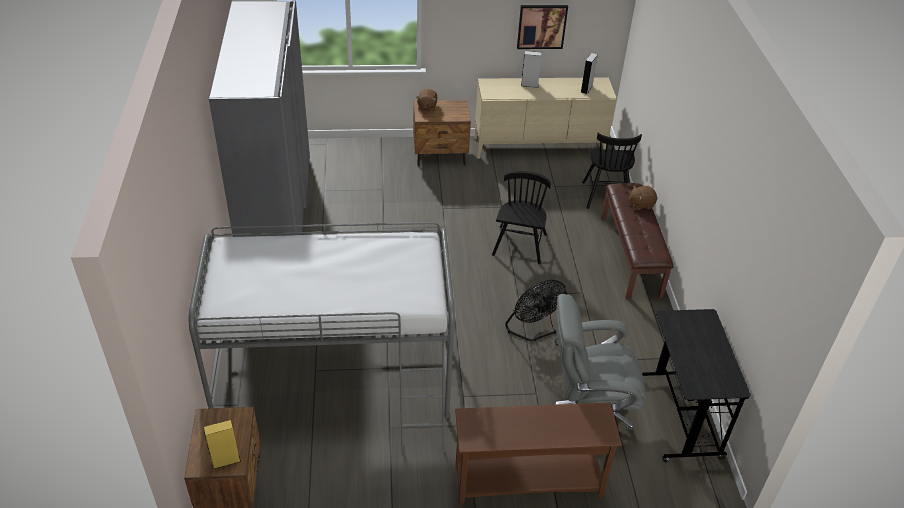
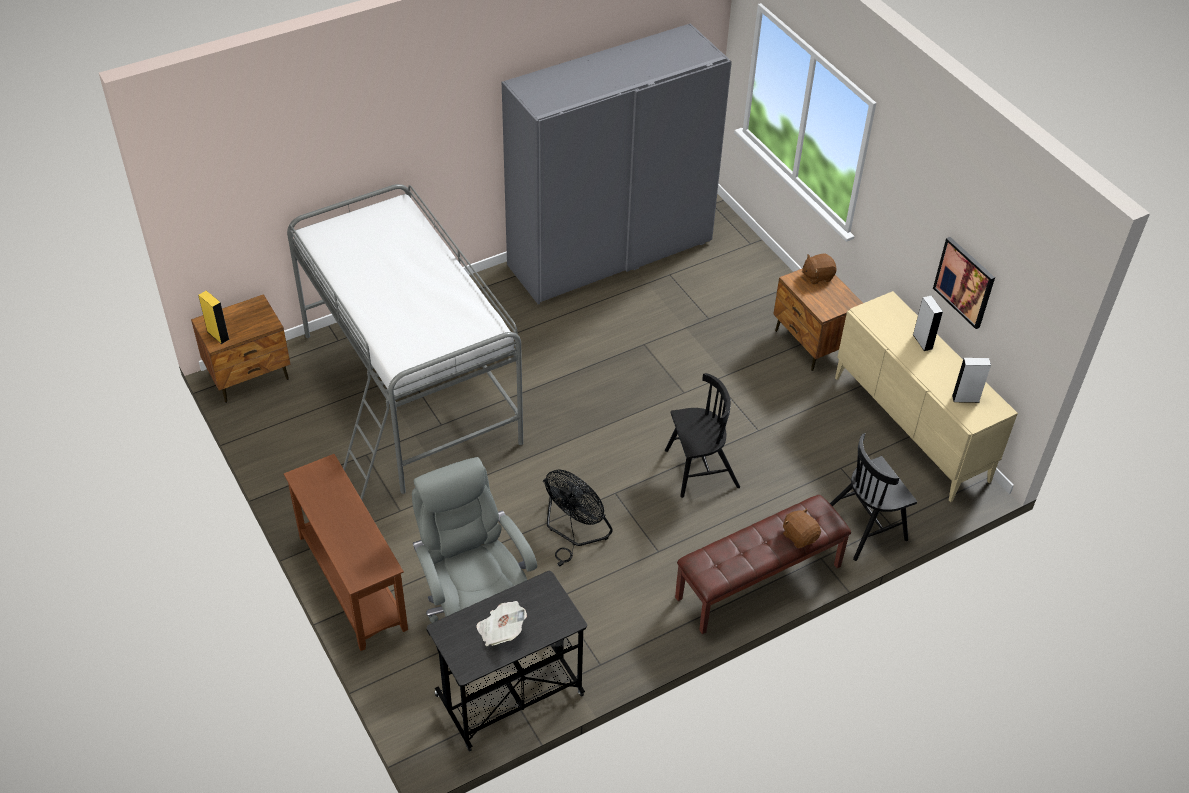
camera: 65 degrees right, 5 degrees up
none -> newspaper [476,601,527,646]

